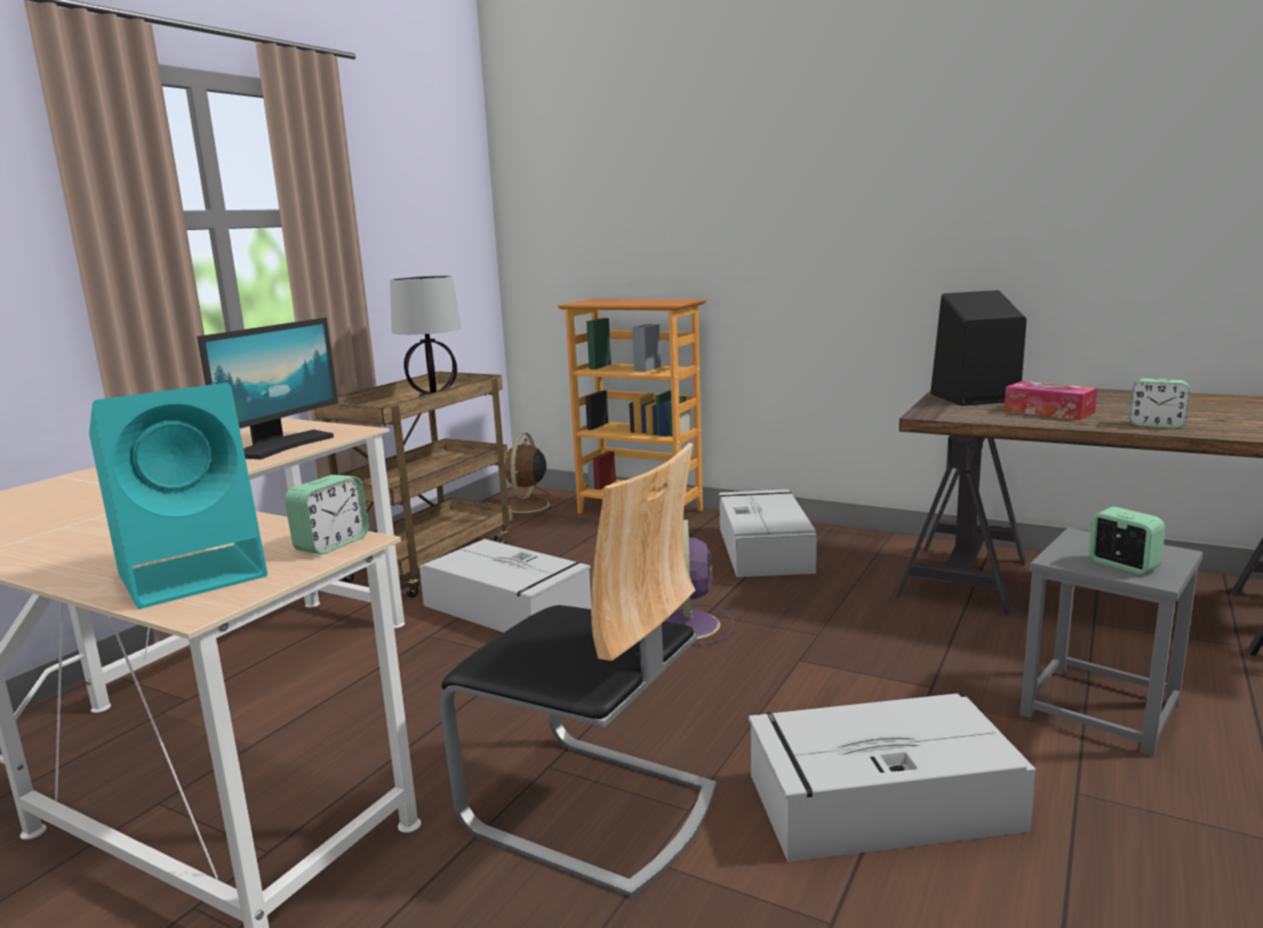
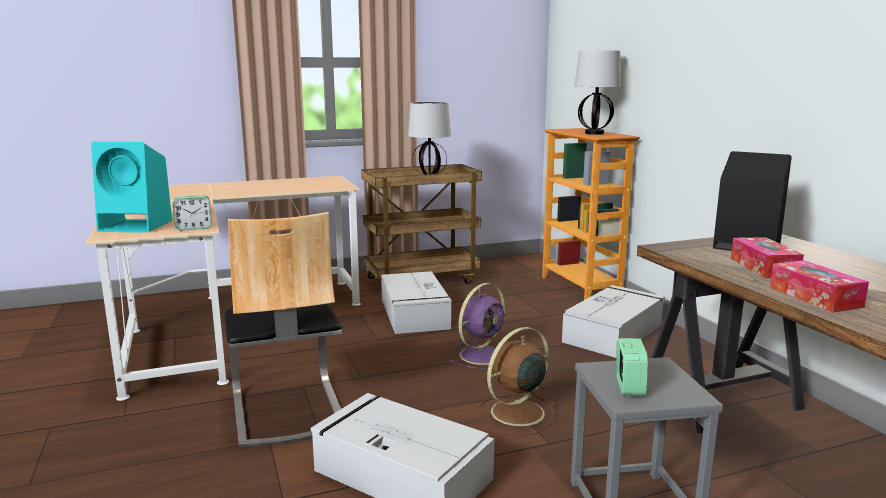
camera: 40 degrees right, 0 degrees up
monitor [197,318,338,459] -> none
brown fan [499,433,558,517] -> brown fan moved to [477,327,557,435]
alarm clock [1129,378,1190,429] -> tissue box [770,260,869,312]
none -> table lamp [574,50,621,135]

